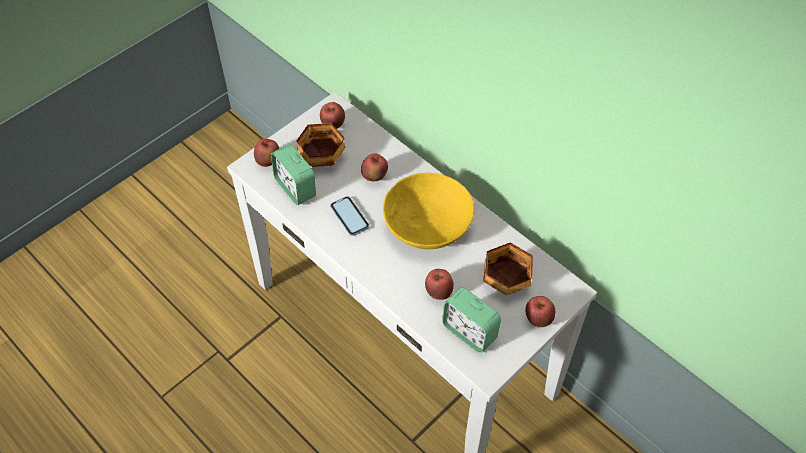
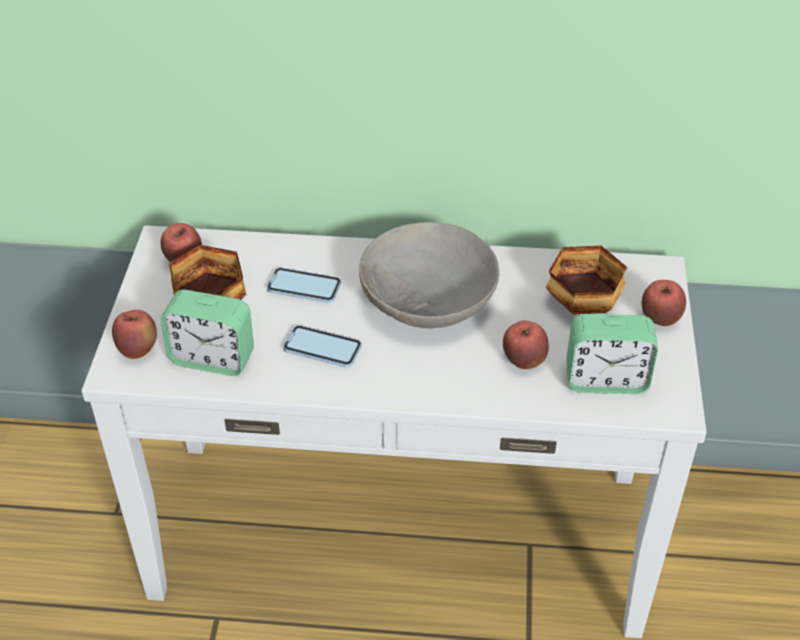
camera: 40 degrees left, 10 degrees down
apple [361,154,388,181] -> phone [267,267,341,303]
yellow bowl [383,173,474,249] -> grey bowl [359,222,499,328]

